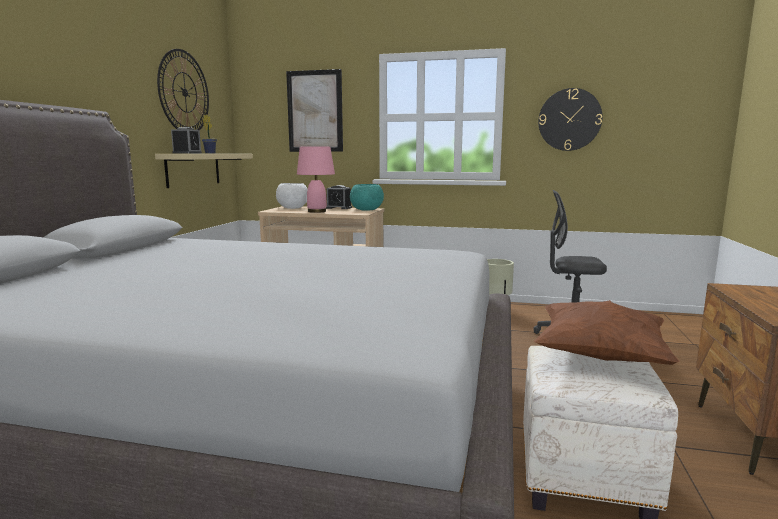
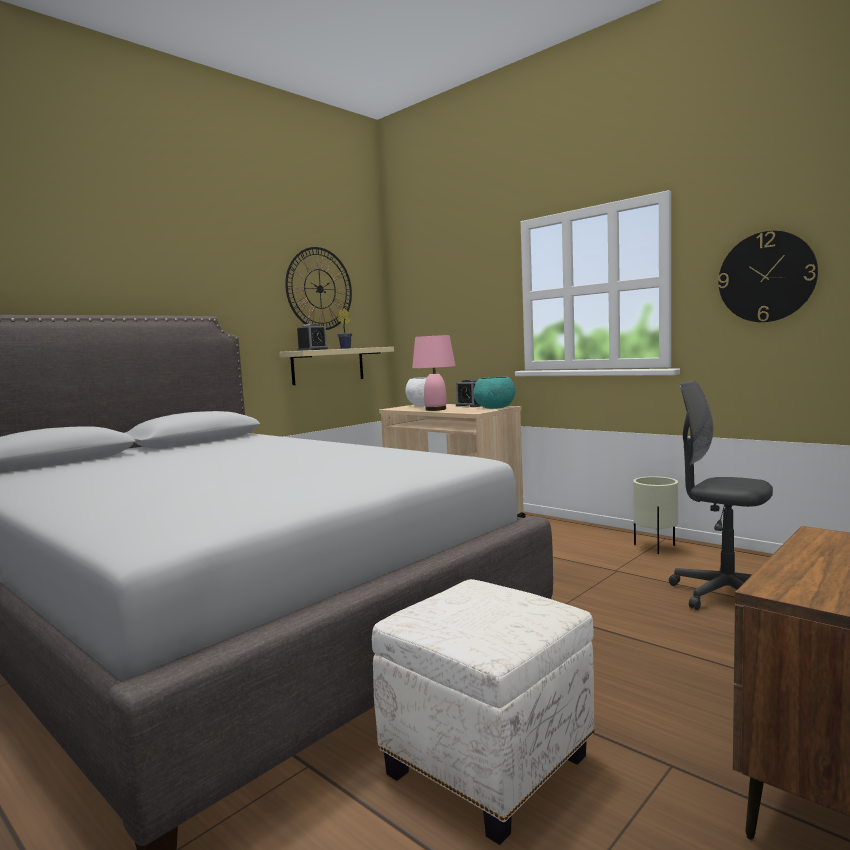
camera: 30 degrees right, 5 degrees down
picture [286,69,343,152] -> none
brown pillow [534,300,680,365] -> none

